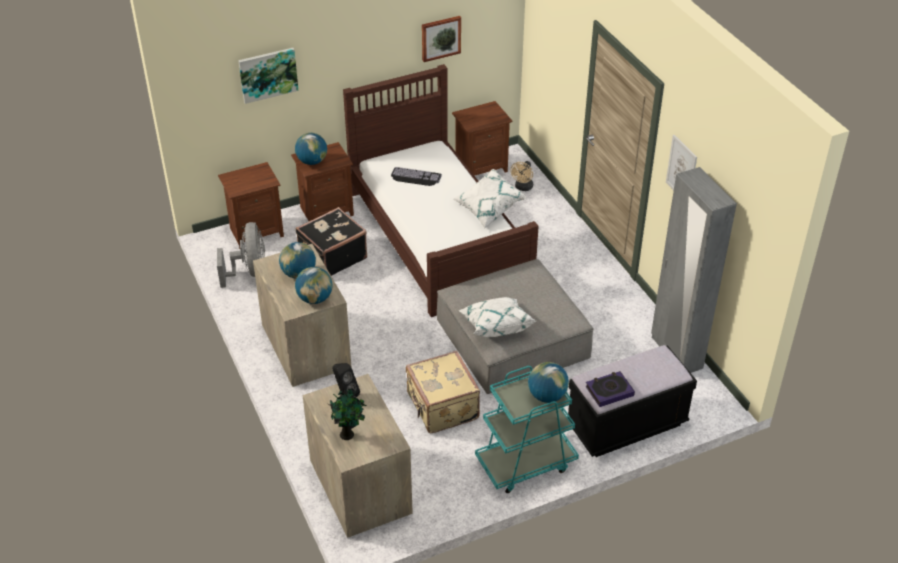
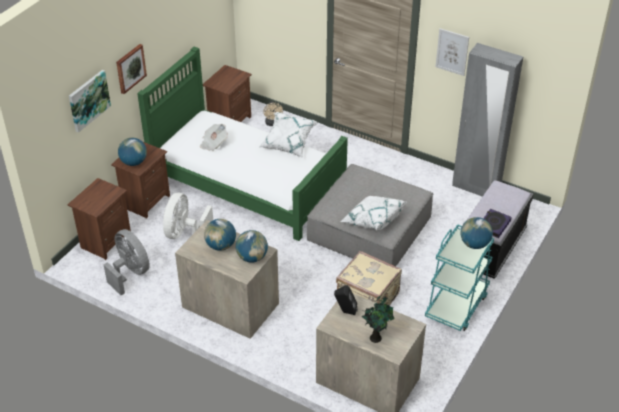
camera: 35 degrees left, 0 degrees up
black suitcase [296,207,367,276] -> white fan [163,193,213,239]
brown bed [343,64,539,317] -> green bed [137,47,348,241]
keyboard [391,167,442,186] -> newspaper [200,124,228,151]
picture [422,16,461,62] -> picture moved to [116,44,147,94]

